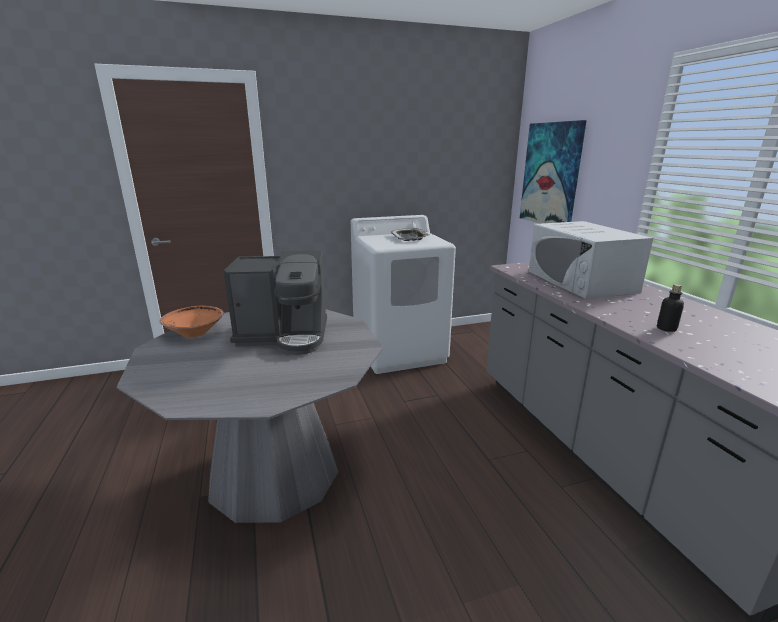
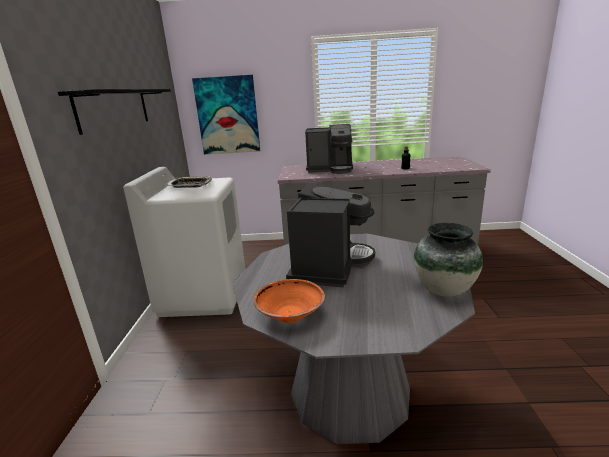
camera: 70 degrees left, 0 degrees up
white microwave [529,221,653,299] -> coffee machine [305,124,353,174]
none -> black shelf [58,89,171,135]
none -> vase [414,223,483,297]

